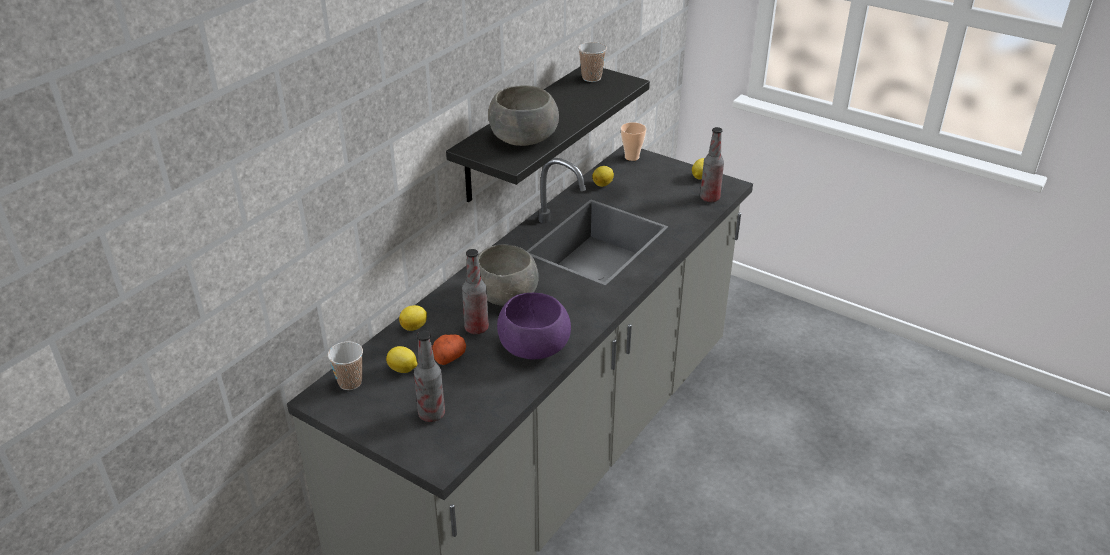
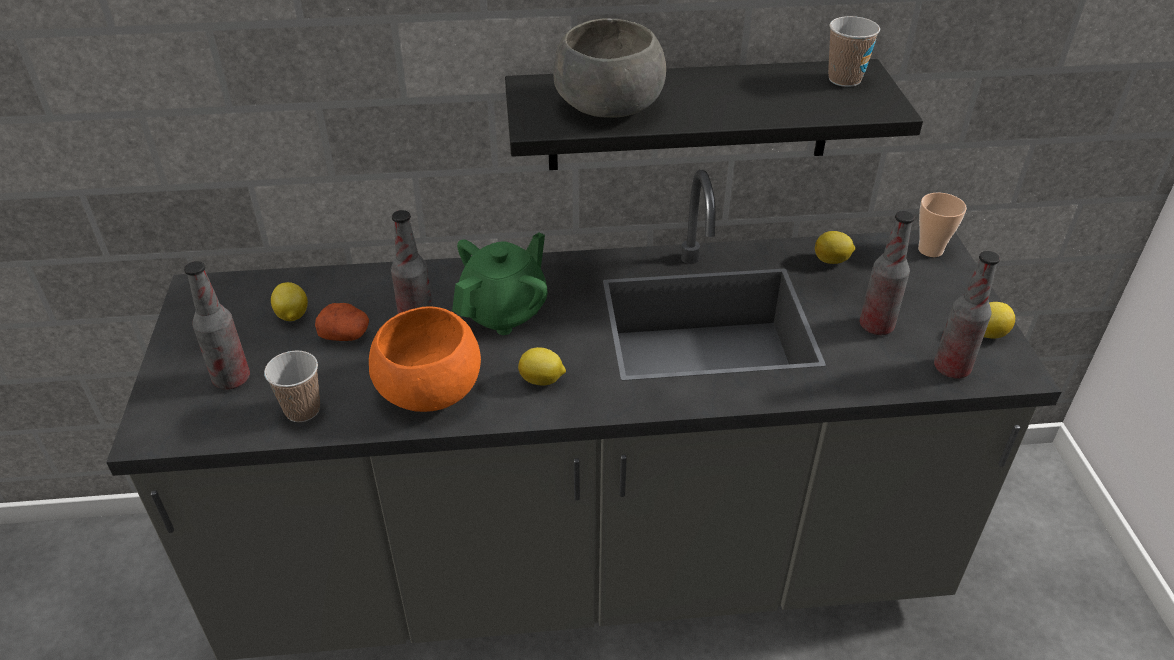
camera: 50 degrees right, 5 degrees up
cup [328,341,363,390] -> cup moved to [264,350,320,422]
lemon [399,305,427,331] -> lemon moved to [518,347,566,386]
grey bowl [478,244,539,306] -> green teapot [452,232,548,335]
purple bowl [497,293,571,359] -> orange bowl [369,306,481,412]
none -> bottle [860,211,915,335]

